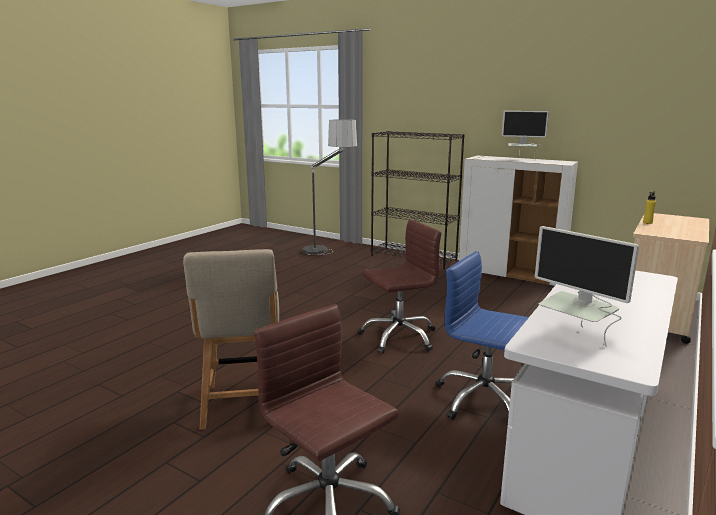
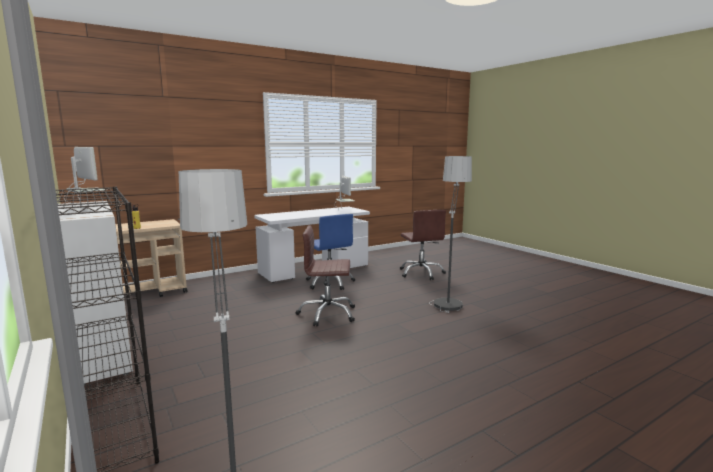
camera: 155 degrees left, 5 degrees down
beige chair [183,249,279,430] -> floor lamp [429,156,472,313]

